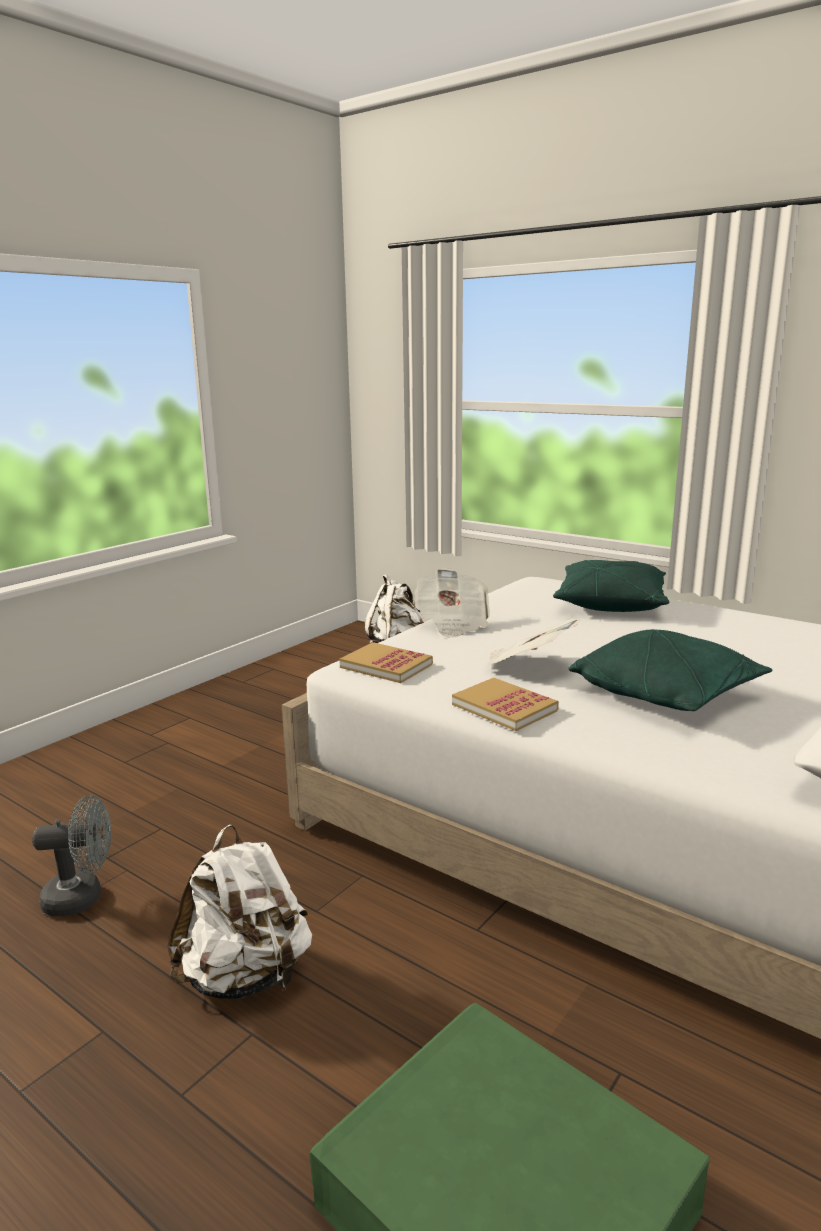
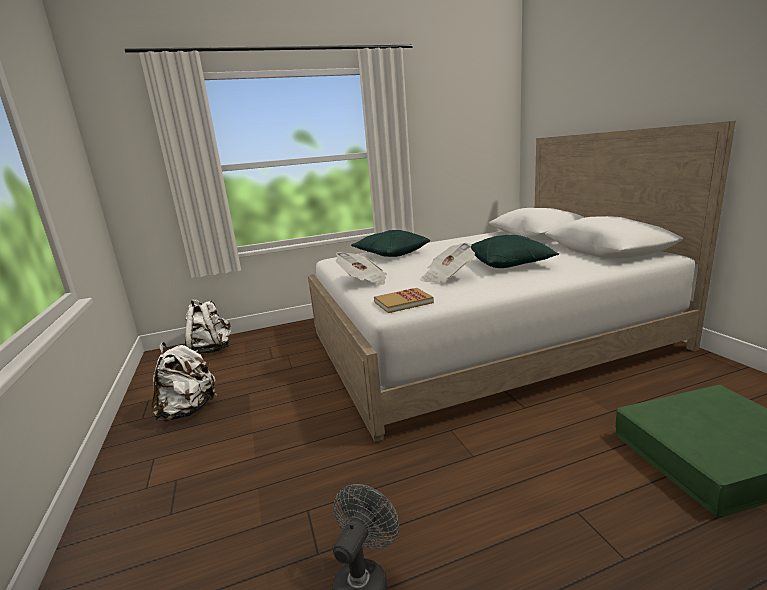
camera: 55 degrees left, 0 degrees up
white backpack [167,825,312,999] -> white backpack moved to [151,342,217,422]
book [452,678,559,731] -> none

